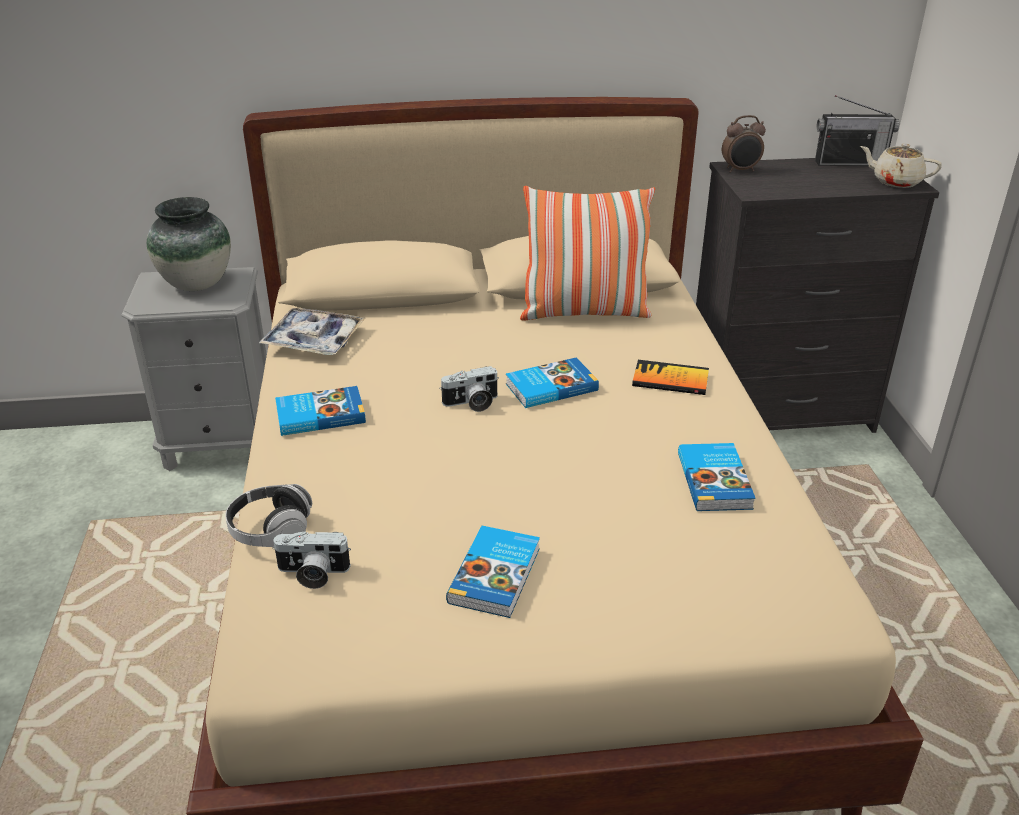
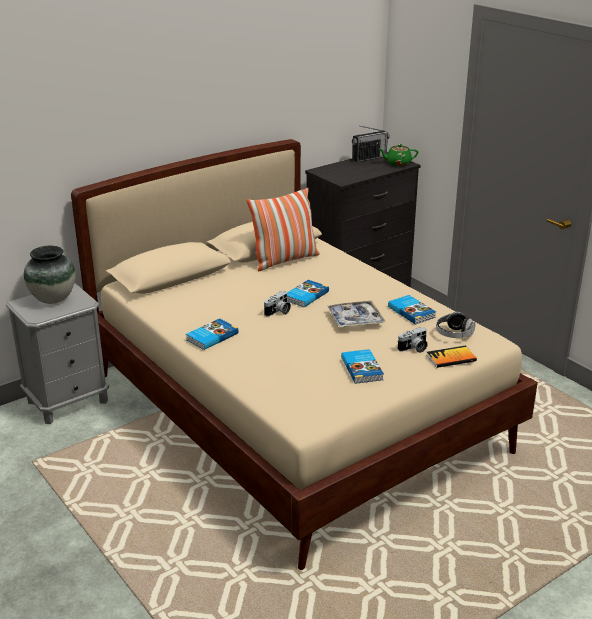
camera: 30 degrees left, 5 degrees down
headphones [225,484,312,547] -> headphones moved to [436,312,475,338]
tray [259,308,365,355] -> tray moved to [327,301,385,327]
camera [272,531,351,589] -> camera moved to [398,327,428,353]
book [632,360,709,395] -> book moved to [427,346,477,368]
alarm clock [722,115,766,173] -> none
beige teapot [860,143,942,188] -> green teapot [379,144,418,166]

